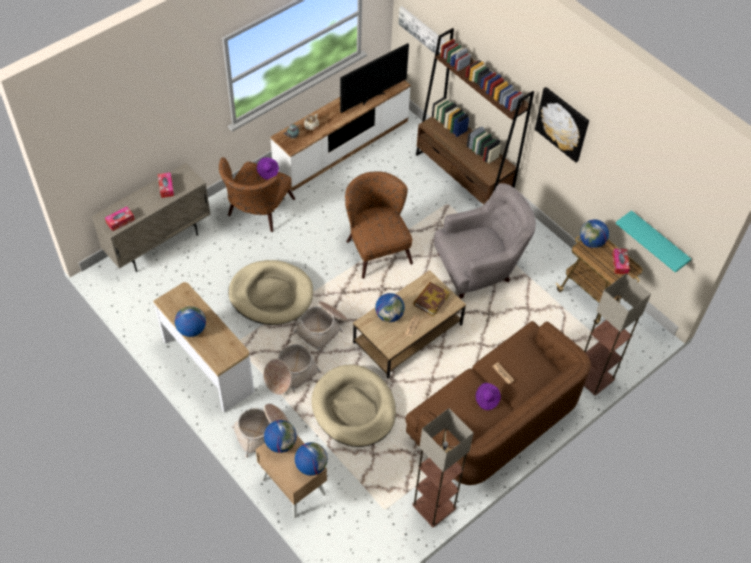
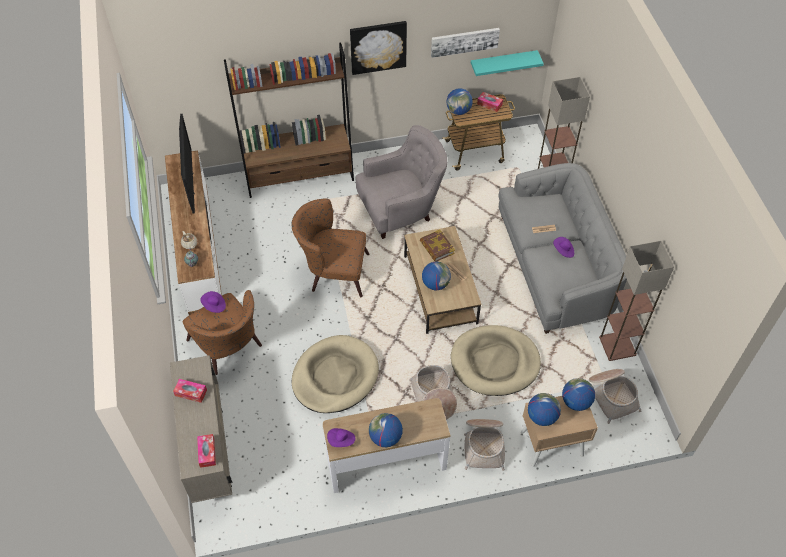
camera: 60 degrees left, 0 degrees up
basket [293,301,348,354] -> basket moved to [589,369,641,424]
picture [398,6,447,54] -> picture moved to [431,28,500,58]
brown sofa [405,321,591,485] -> grey sofa [498,163,627,334]
grey armchair [434,183,536,299] -> grey armchair turned 60 degrees clockwise [356,125,447,239]
none -> purple hat [327,428,355,447]

